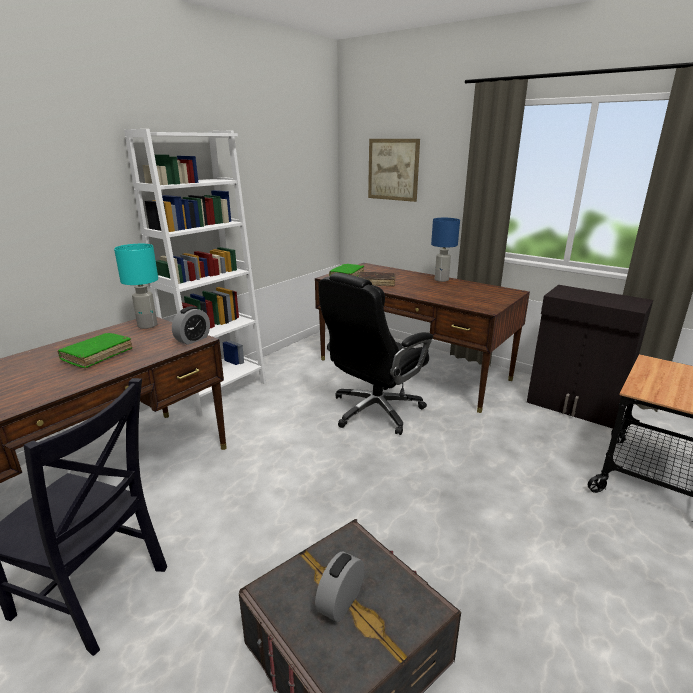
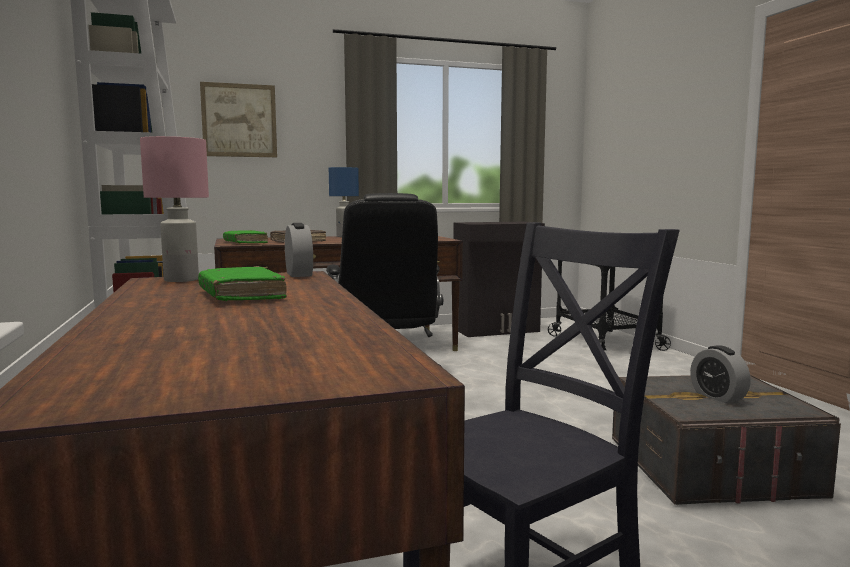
camera: 55 degrees left, 15 degrees down
turquoise table lamp [114,244,158,329] -> pink table lamp [140,136,209,282]

